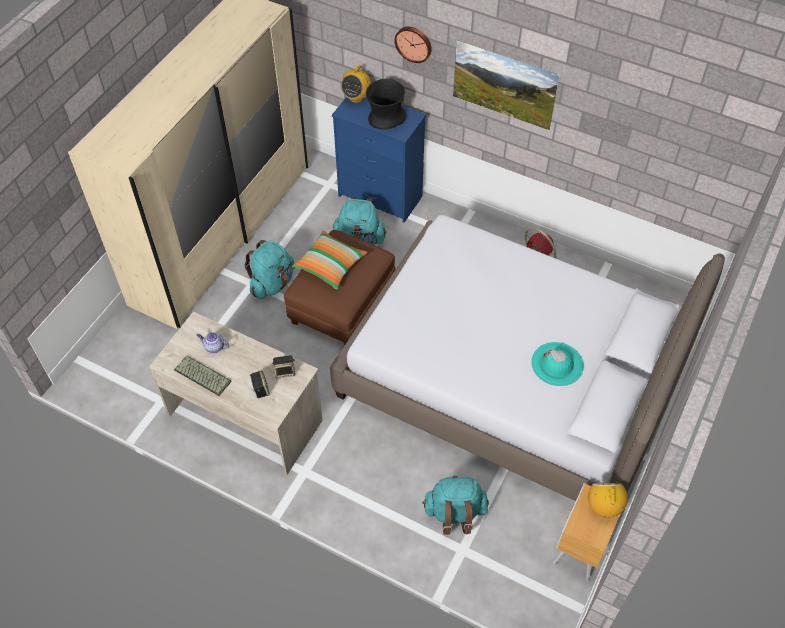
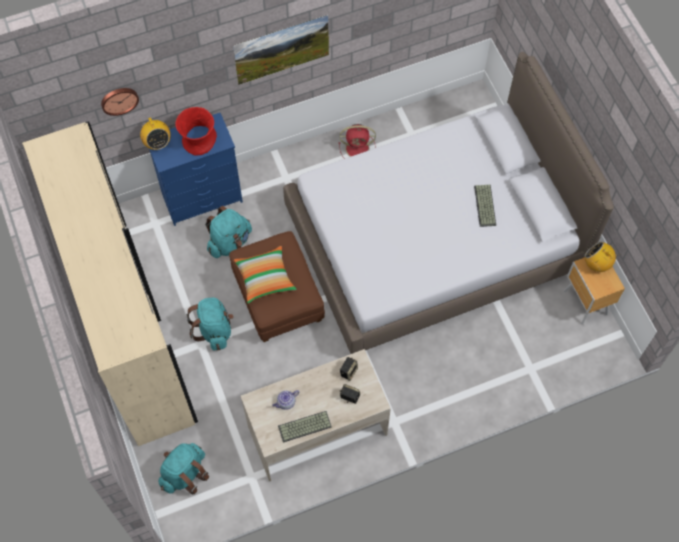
camera: 50 degrees left, 10 degrees up
black vase [366,79,406,129] -> red vase [176,107,217,156]
wall clock [394,27,432,63] -> wall clock moved to [101,88,139,116]
turquoise backpack [422,476,489,535] -> turquoise backpack moved to [158,443,209,494]
turquoise hat [531,342,584,386] -> keyboard [474,185,496,227]

